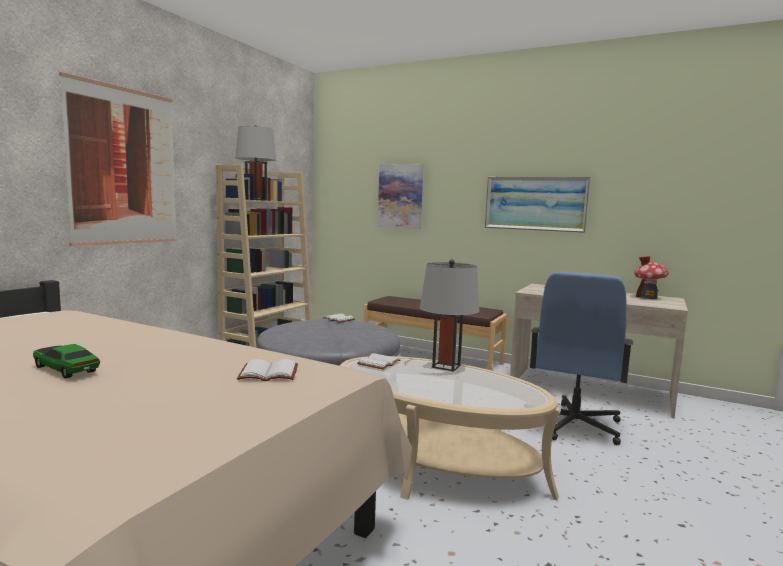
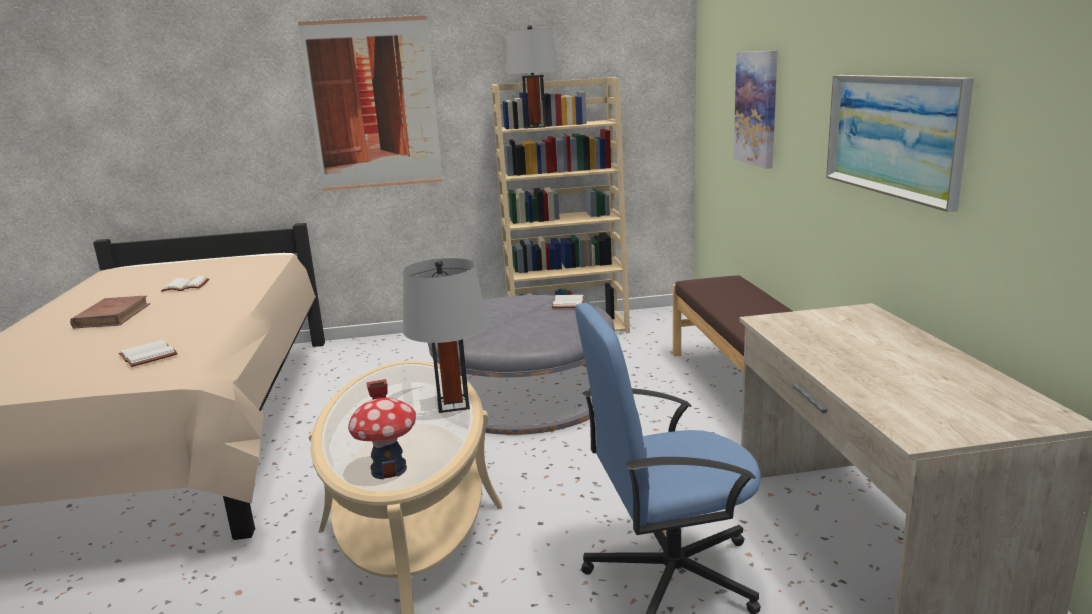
camera: 55 degrees right, 10 degrees up
toy car [33,344,100,378] -> brown book [70,296,150,328]
white book [357,353,400,370] -> white book moved to [161,276,209,292]
toy house [634,256,669,299] -> toy house moved to [348,379,416,479]

